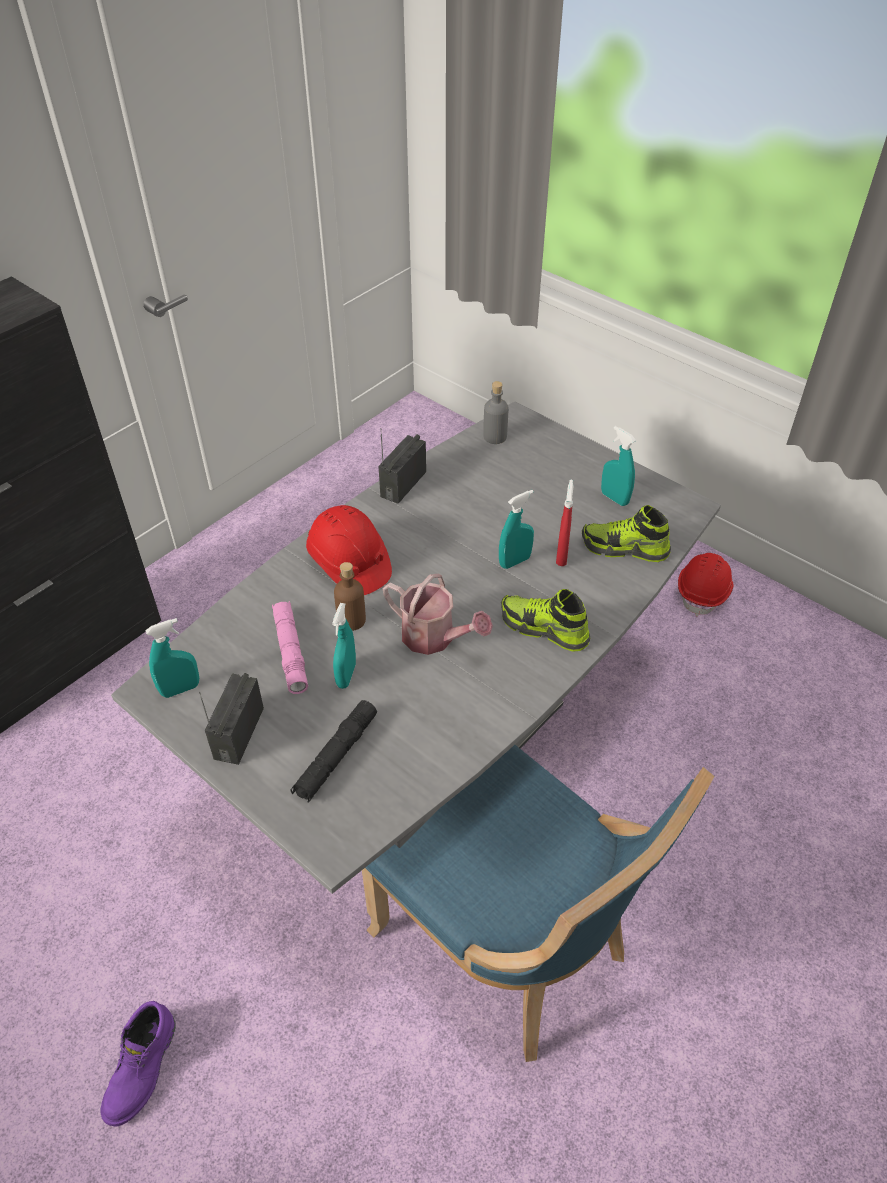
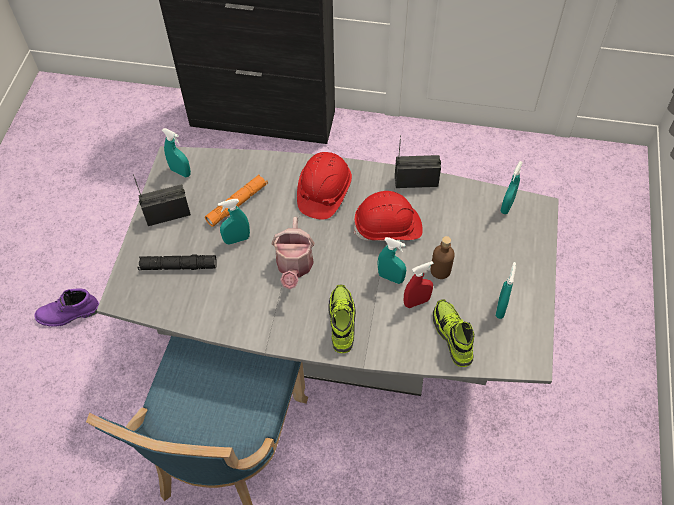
camera: 60 degrees right, 10 degrees up
pink flashlight [272,601,308,694] -> orange flashlight [205,175,268,227]
brown bottle [334,562,366,631] -> brown bottle moved to [430,236,455,279]
grey bottle [483,381,509,444] -> turquoise spray bottle [501,161,523,214]
red hard hat [678,553,734,617] -> red hard hat moved to [354,191,423,241]

